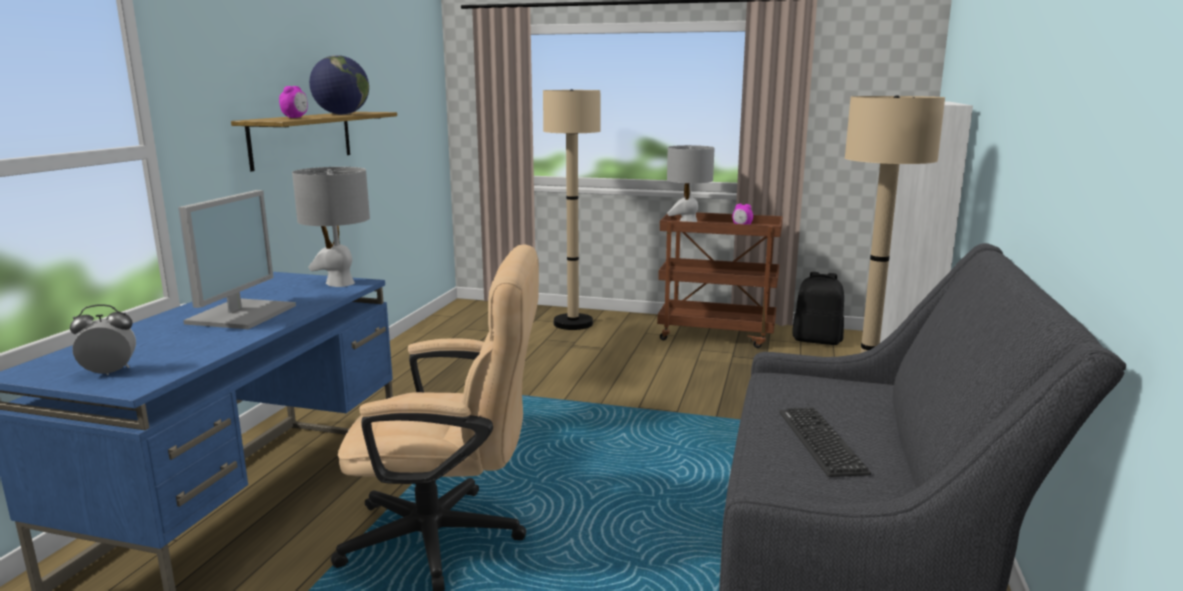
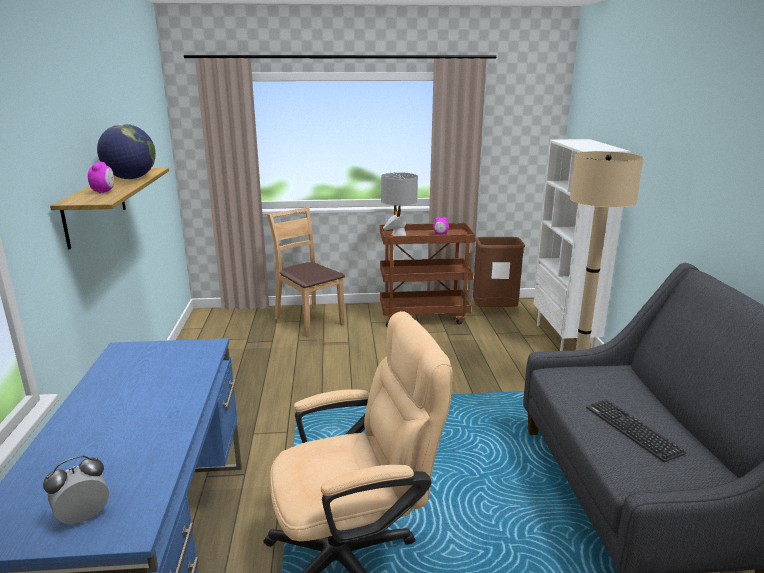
camera: 20 degrees left, 5 degrees up
monitor [178,190,296,329] -> none
grey table lamp [292,167,370,287] -> none
beige floor lamp [543,89,601,330] -> brown chair [267,207,345,337]
black backpack [792,272,844,345] -> brown trash can [473,237,525,307]

